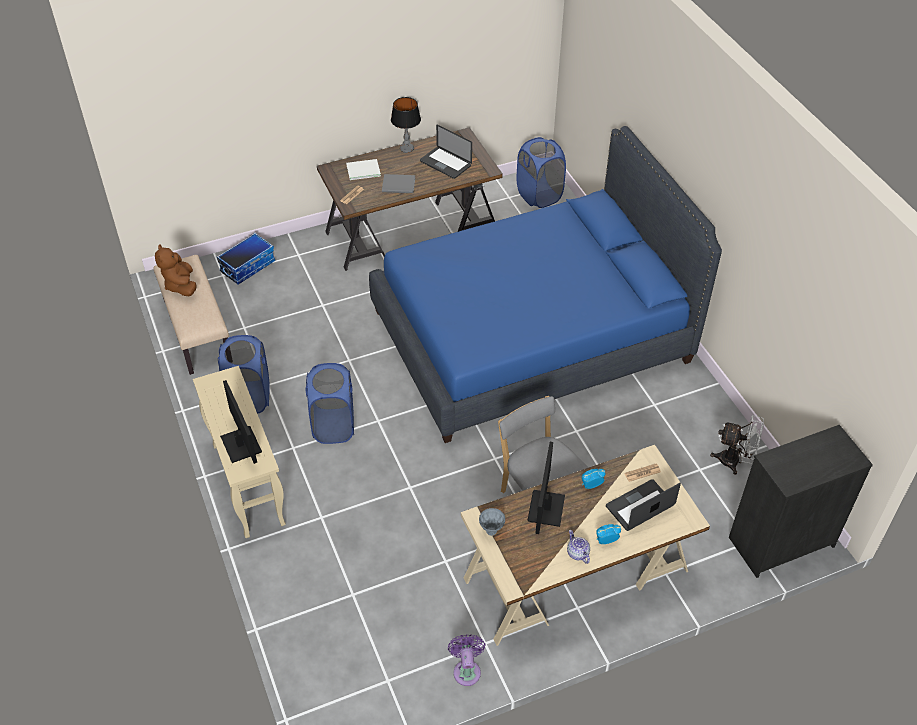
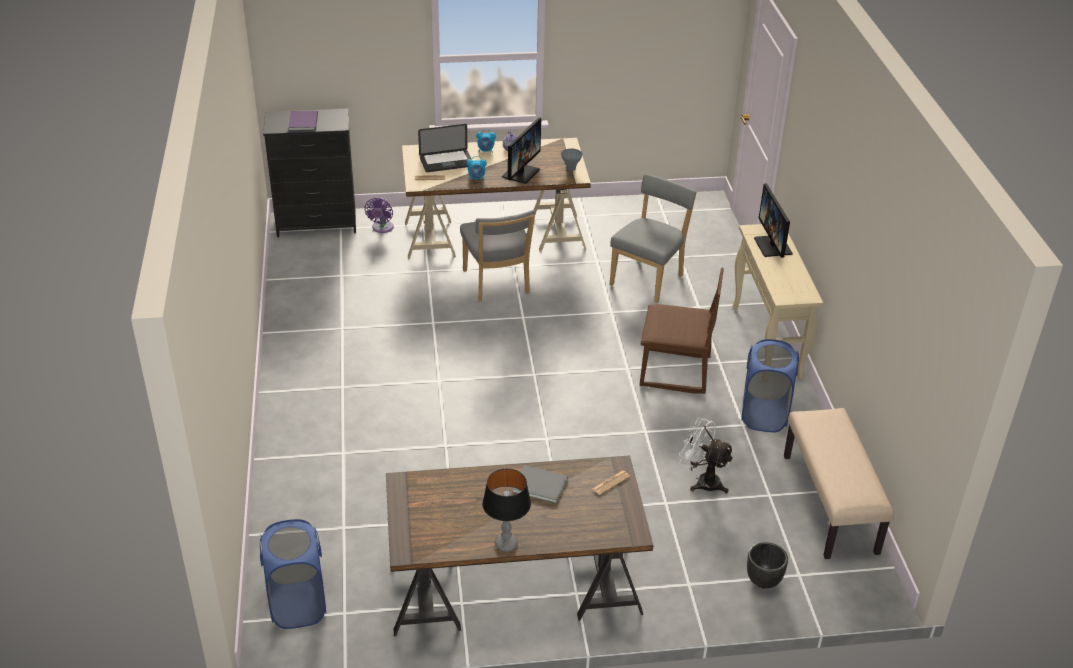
camera: 165 degrees left, 10 degrees down
brown plush toy [155,244,197,296] -> none
storage box [217,233,275,285] -> black planter [747,542,788,589]
blue laundry basket [306,363,354,444] -> brown chair [640,268,724,394]
white book [346,159,381,180] -> none
blue bed [369,126,722,443] -> none
laptop [420,125,472,179] -> none
purple fan [448,634,485,686] -> purple fan moved to [364,198,394,233]
white fan [710,415,764,475] -> white fan moved to [679,418,734,494]
none -> purple book [288,111,318,131]
none -> grey chair [610,174,697,303]

